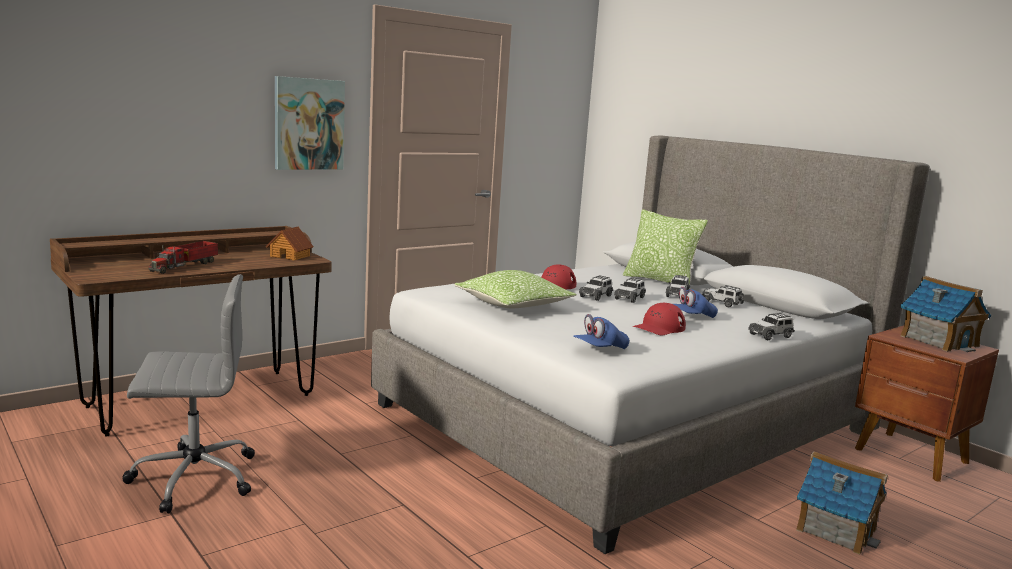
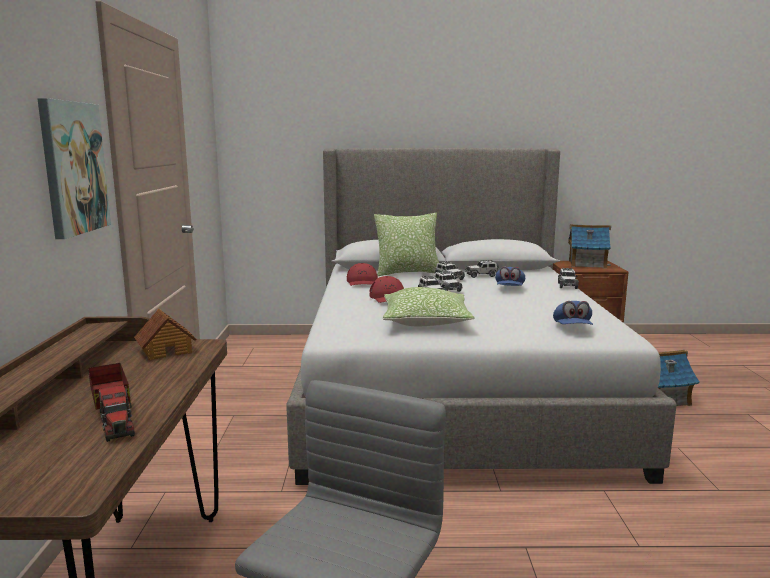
camera: 50 degrees left, 0 degrees up
red cap [632,303,686,336] -> red cap moved to [347,263,378,286]

